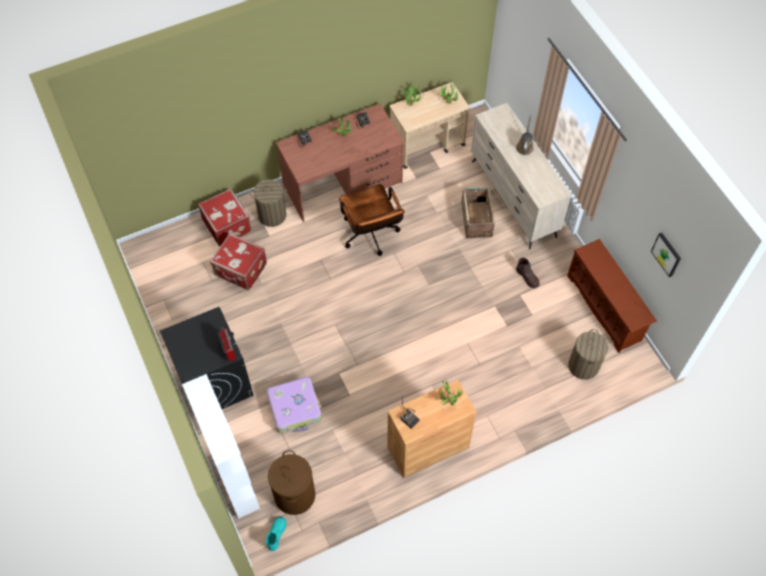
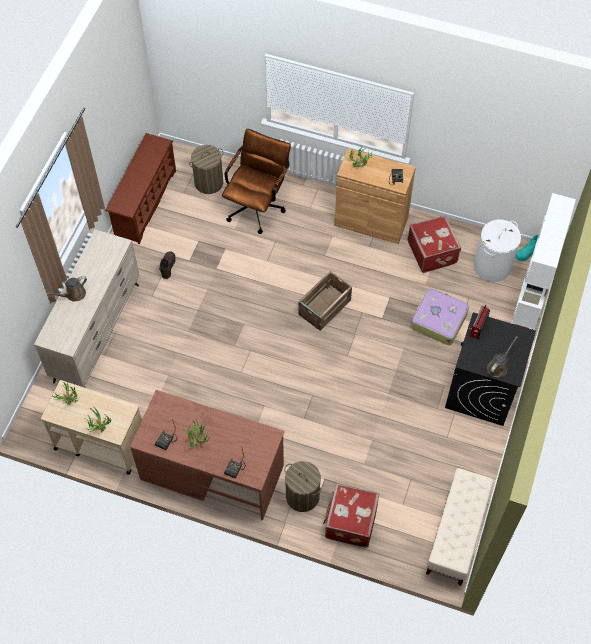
camera: 135 degrees left, 0 degrees up
red suitcase [210,233,267,291] -> red suitcase moved to [407,215,461,273]
brown laundry basket [268,450,315,515] -> white laundry basket [474,220,521,282]
brown office chair [339,184,405,256] -> brown office chair moved to [222,129,291,234]
crate [461,187,495,238] -> crate moved to [299,271,352,331]
picture [651,233,681,277] -> none
none -> beige bench [426,468,494,586]
none -> brown watering can [487,336,517,377]

